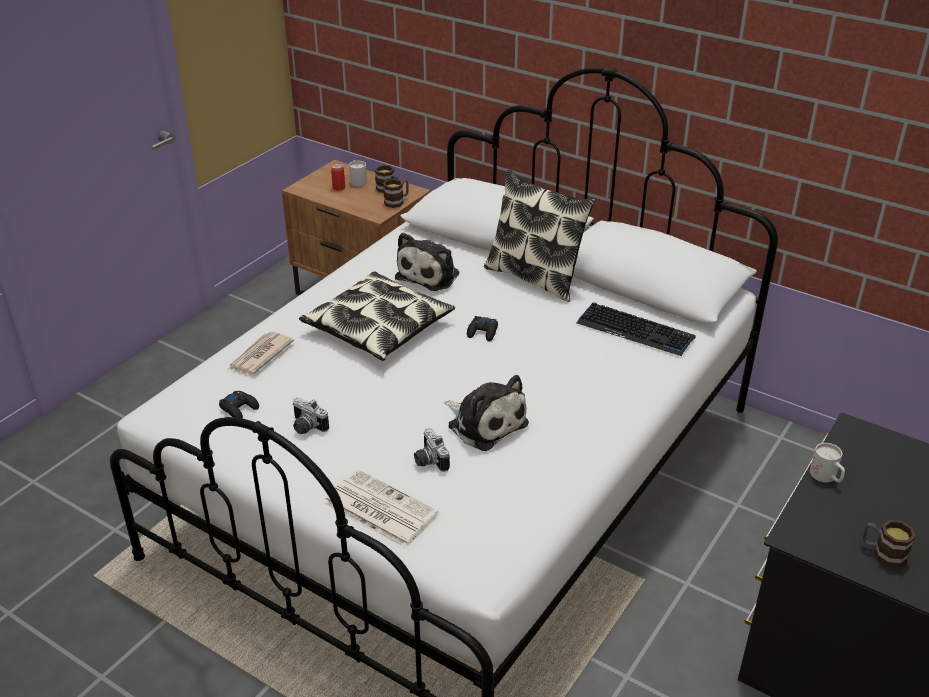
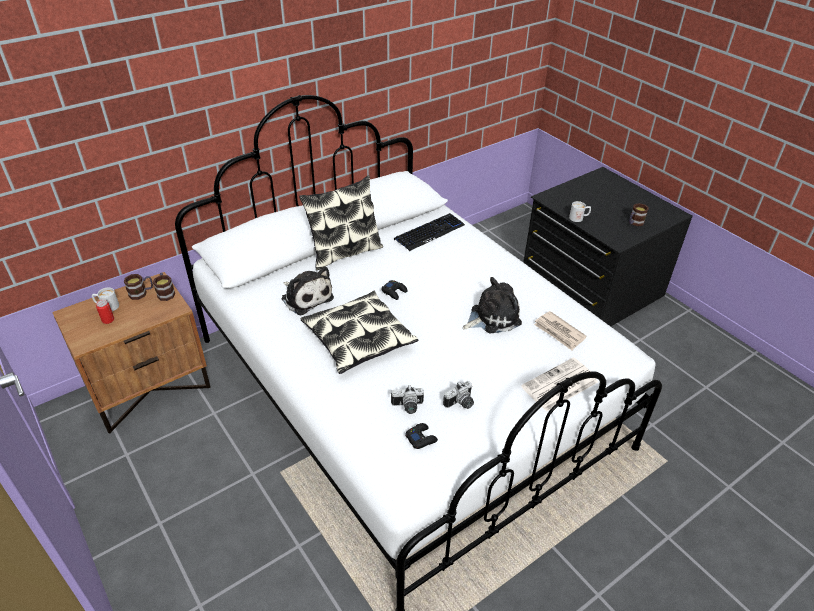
camera: 70 degrees left, 5 degrees up
newspaper [229,332,294,375] -> newspaper moved to [534,311,587,350]
camera [414,428,450,472] -> camera moved to [391,385,424,414]

